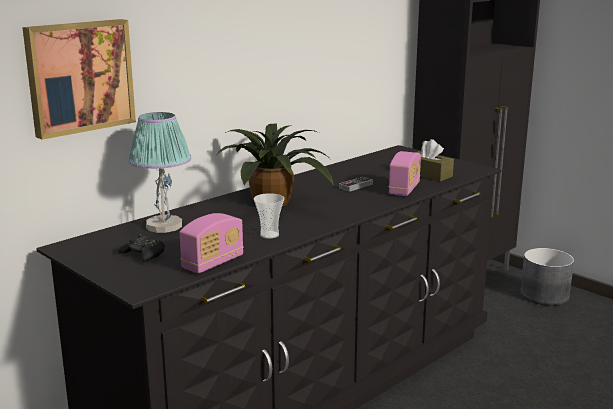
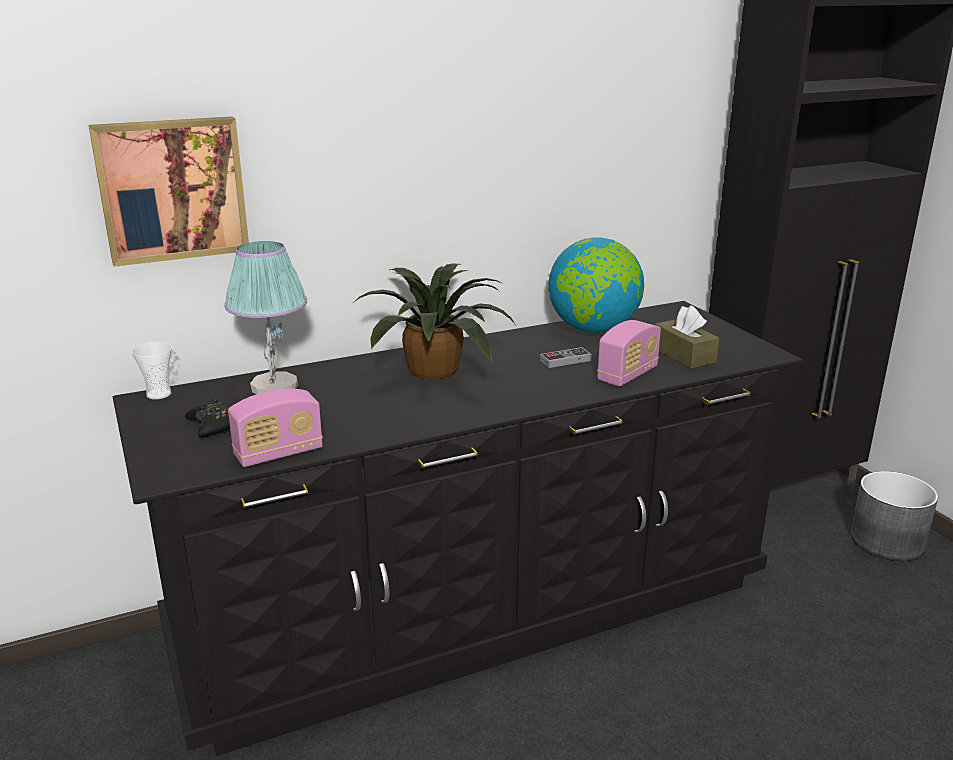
camera: 20 degrees right, 5 degrees up
cup [254,193,284,239] -> cup moved to [131,342,172,400]
none -> globe [548,237,644,333]

